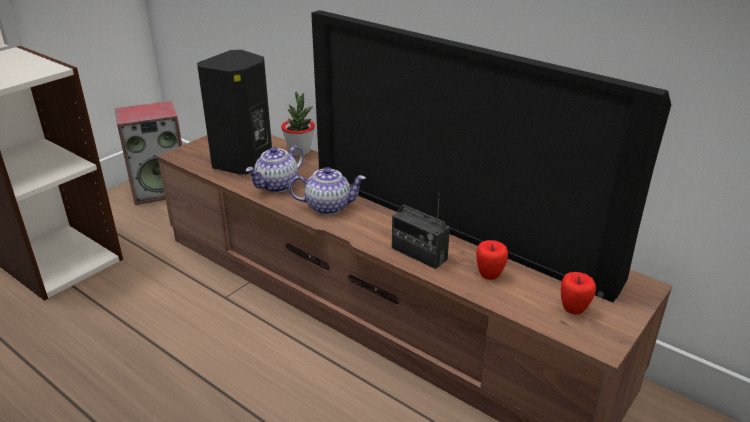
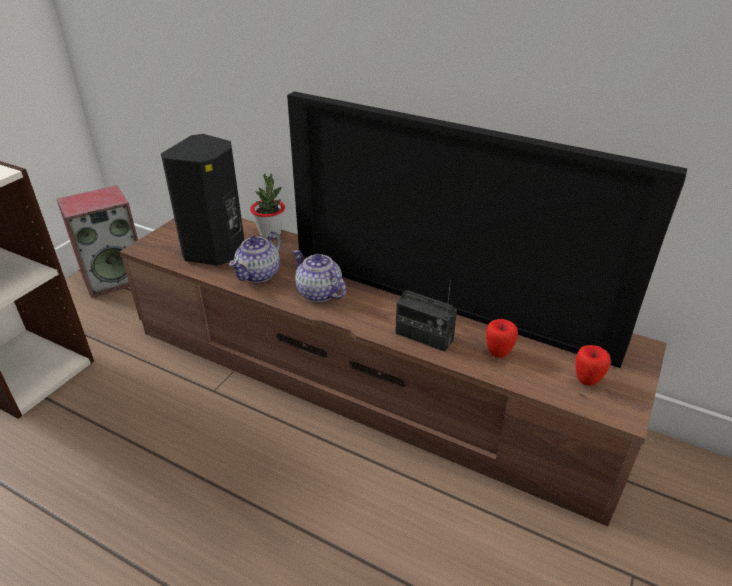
camera: 10 degrees left, 5 degrees up
teapot [289,167,366,215] -> teapot turned 120 degrees counterclockwise [293,250,346,302]

